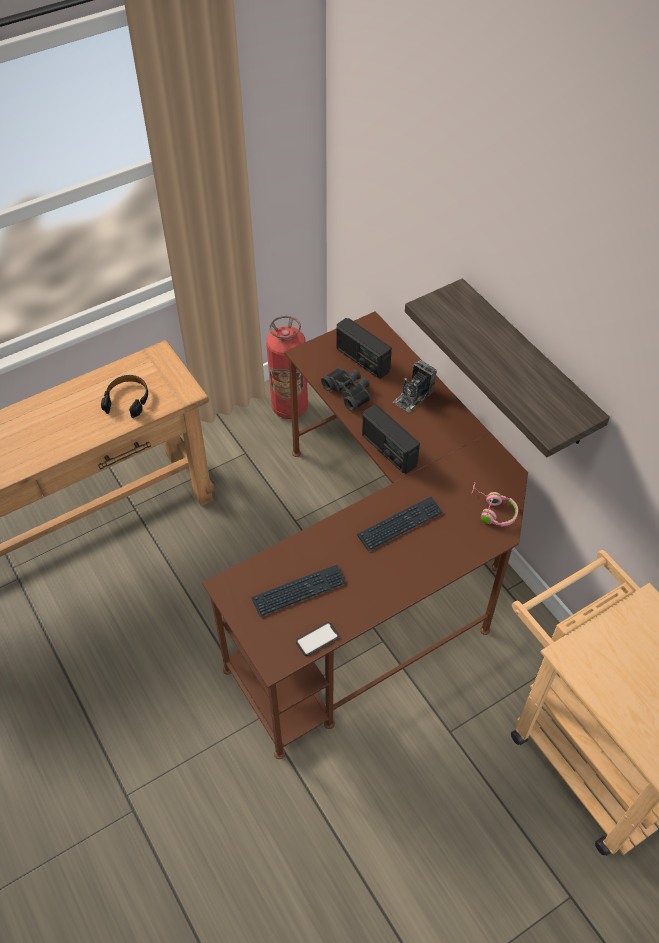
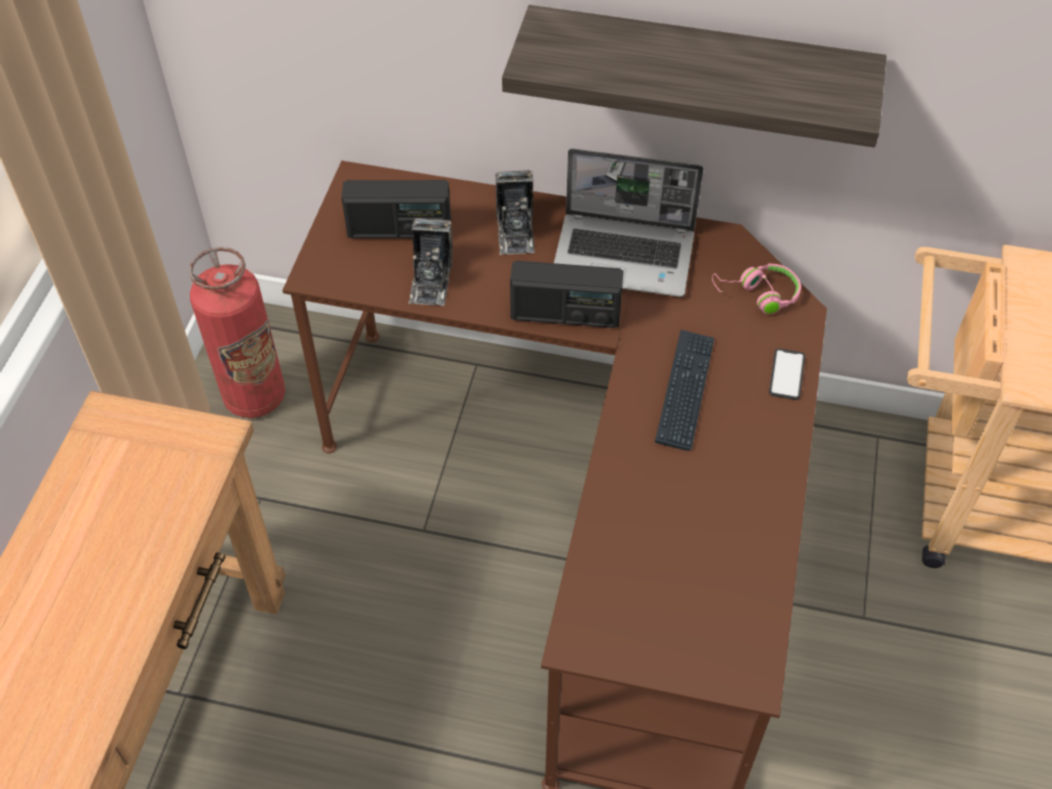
camera: 45 degrees left, 0 degrees up
black headphones [101,375,148,418] -> none
keyboard [251,564,346,617] -> none
phone [295,622,339,656] -> phone moved to [769,348,805,400]
black binoculars [321,368,370,411] -> camera [408,218,453,306]
none -> laptop [554,148,704,297]

